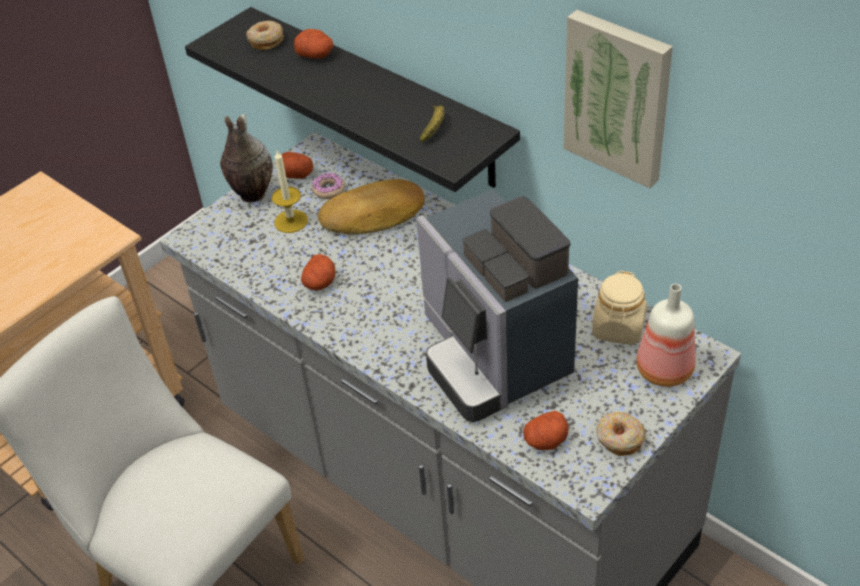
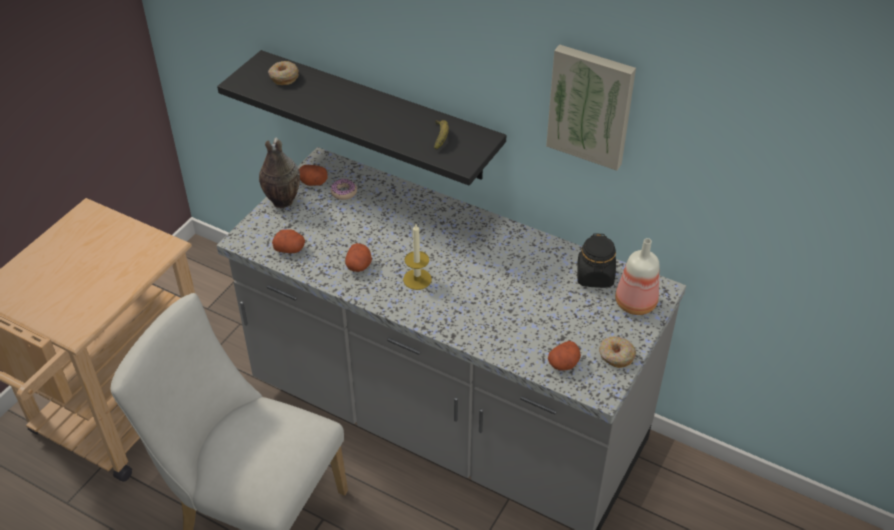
camera: 15 degrees left, 0 degrees up
candle [271,150,308,233] -> candle moved to [403,224,432,290]
potato [294,29,333,59] -> potato moved to [272,229,305,253]
bread [318,179,425,235] -> none
coffee machine [416,189,578,422] -> none
beige jar [592,271,647,345] -> black jar [577,233,616,288]

